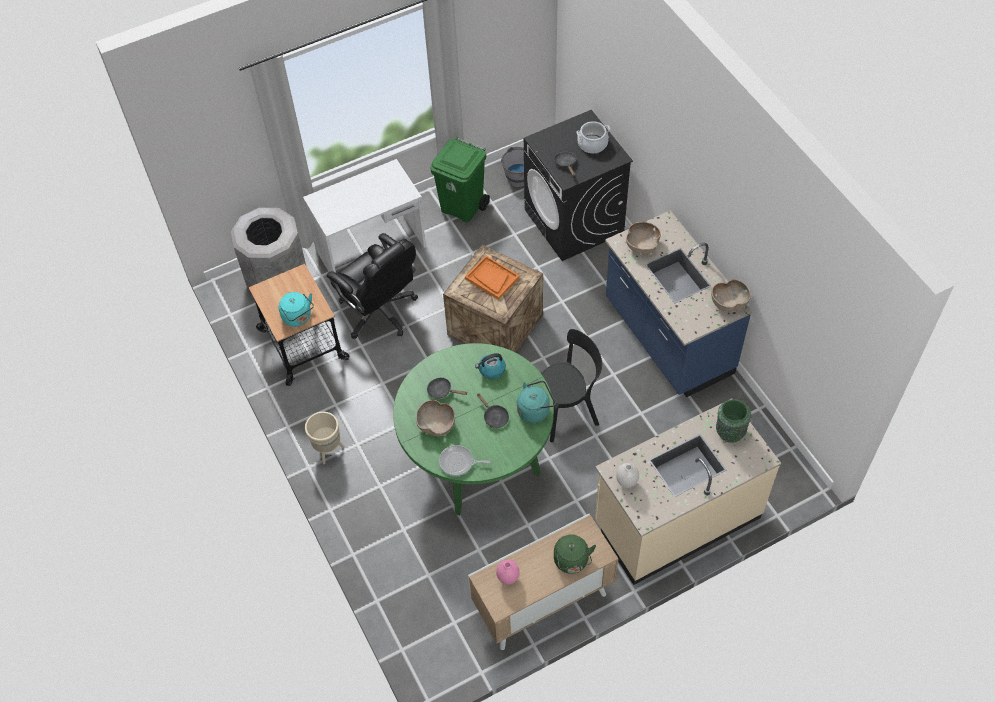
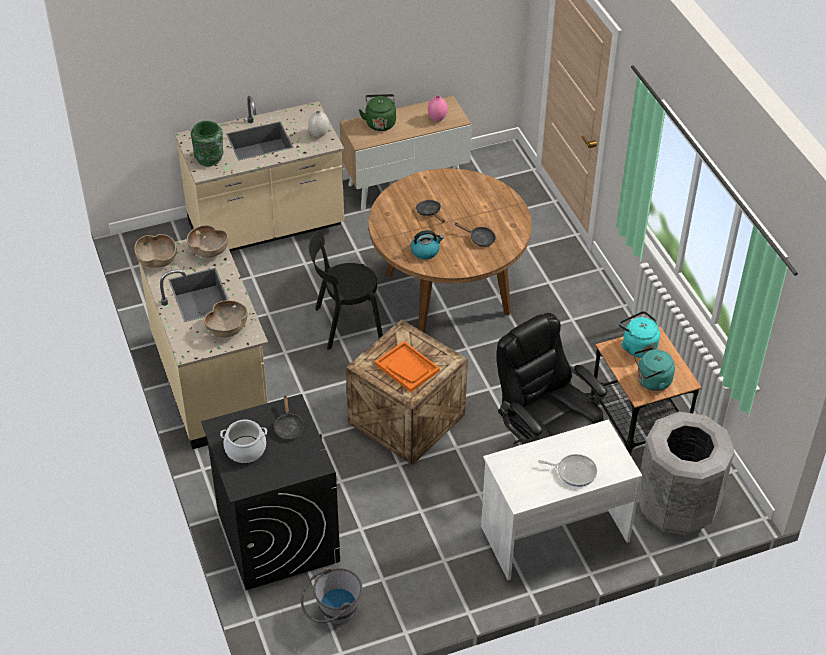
camera: 175 degrees left, 10 degrees down
beige planter [305,412,344,464] -> none
green dining table [393,343,554,516] -> brown dining table [369,168,532,333]
brown bowl [416,400,455,436] -> brown bowl moved to [187,225,228,258]
green trash can [430,137,490,223] -> none
frying pan [439,445,490,476] -> frying pan moved to [538,454,597,487]
turquoise kettle [517,380,555,423] -> turquoise kettle moved to [634,347,675,391]
blue counter [605,211,752,397] -> beige counter [139,236,268,449]

